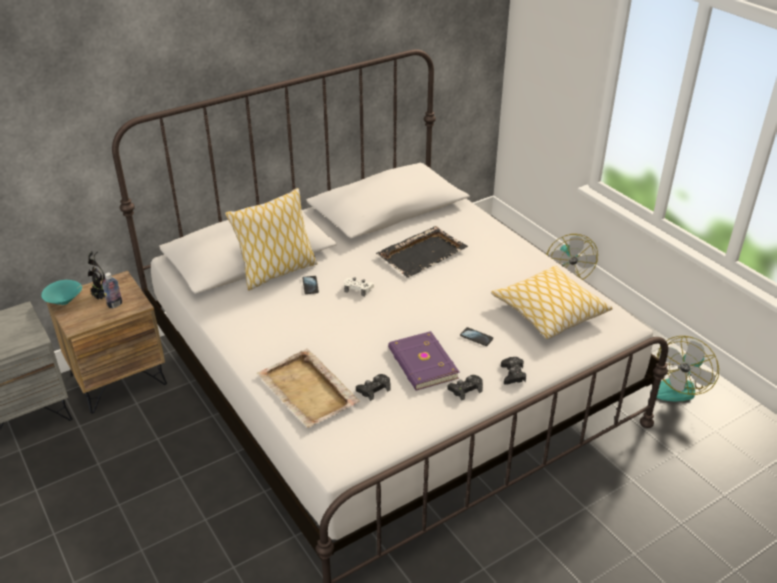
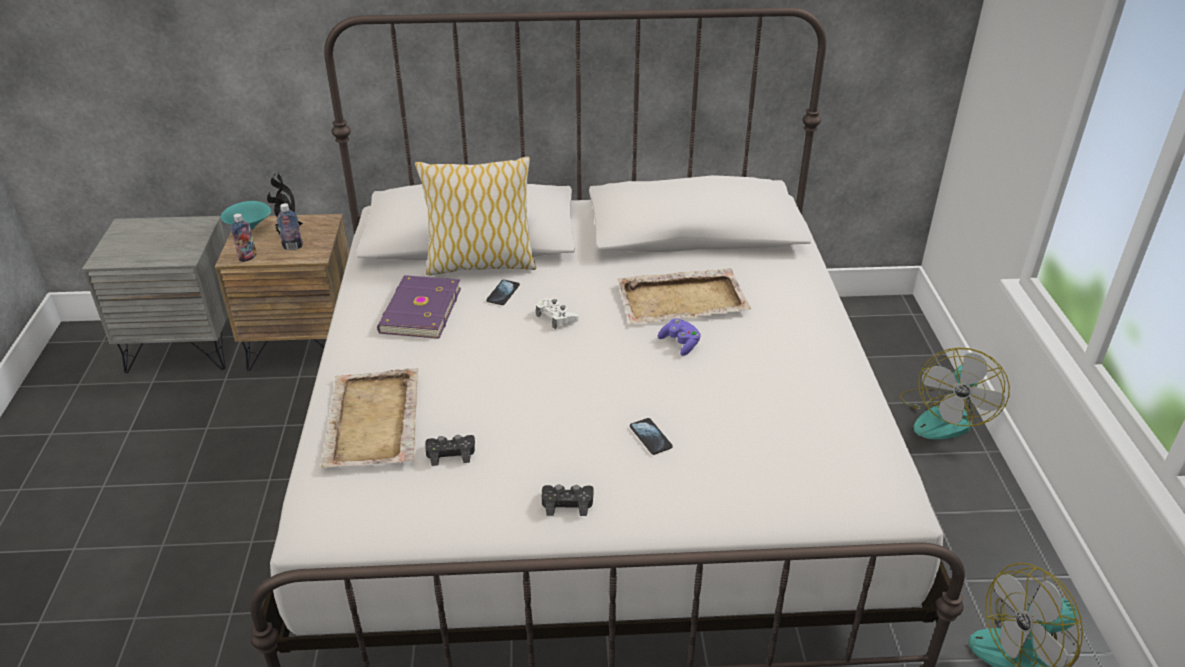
camera: 30 degrees right, 0 degrees up
black tray [376,226,468,278] -> beige tray [617,268,751,324]
purple book [388,331,459,391] -> purple book moved to [377,275,461,339]
pillow [491,265,613,339] -> none
black game controller [501,357,526,385] -> none
none -> bottle [232,213,257,262]
none -> purple game controller [658,318,701,356]

